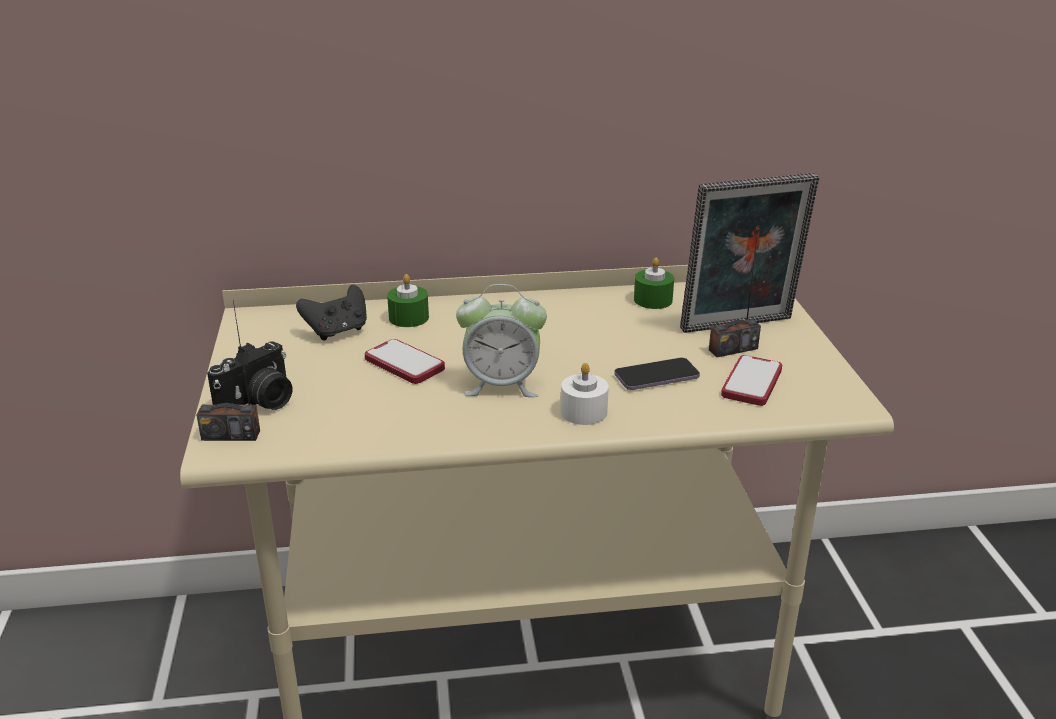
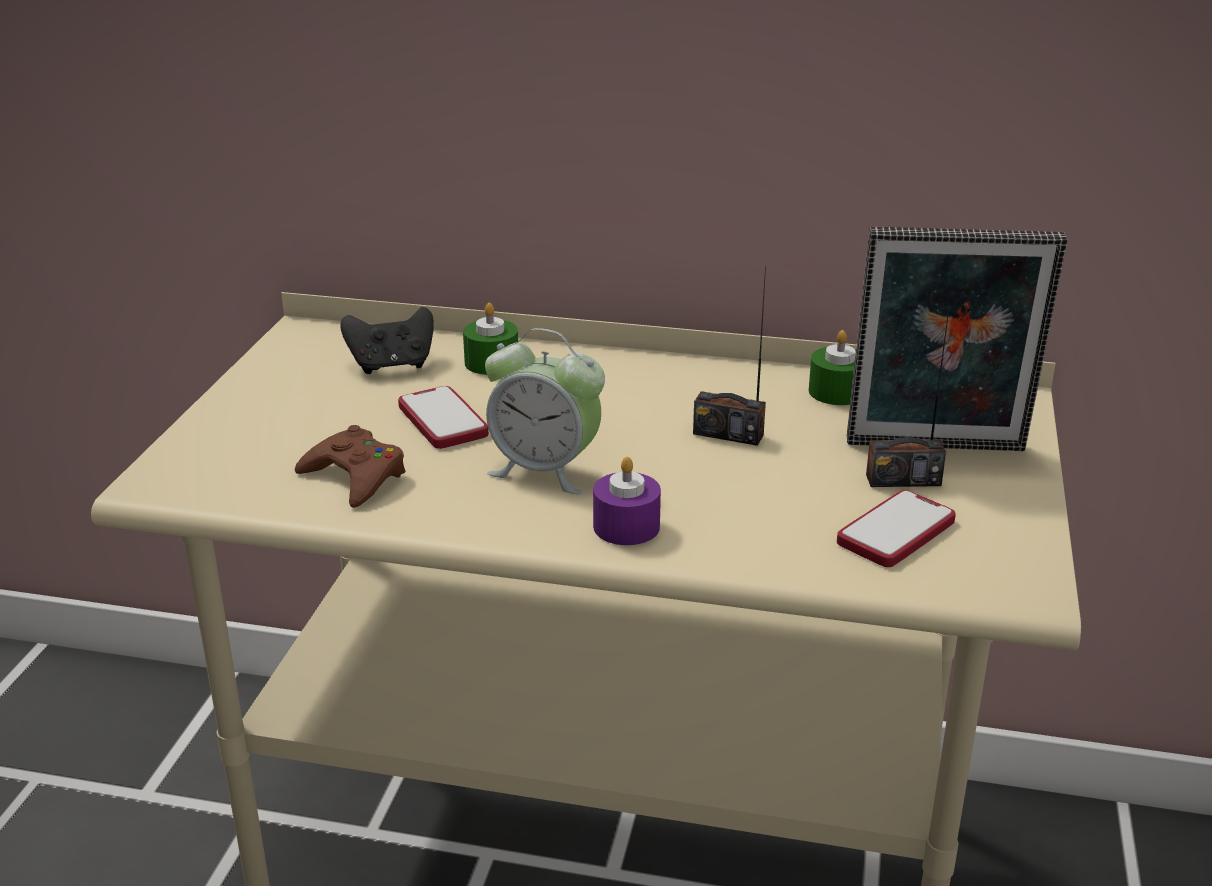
camera: 20 degrees right, 0 degrees up
radio [196,301,260,441] -> radio moved to [693,266,766,446]
camera [207,341,292,410] -> none
white candle [561,363,609,425] -> purple candle [593,457,661,545]
phone [614,358,700,390] -> none
none -> brown game controller [295,425,405,508]

